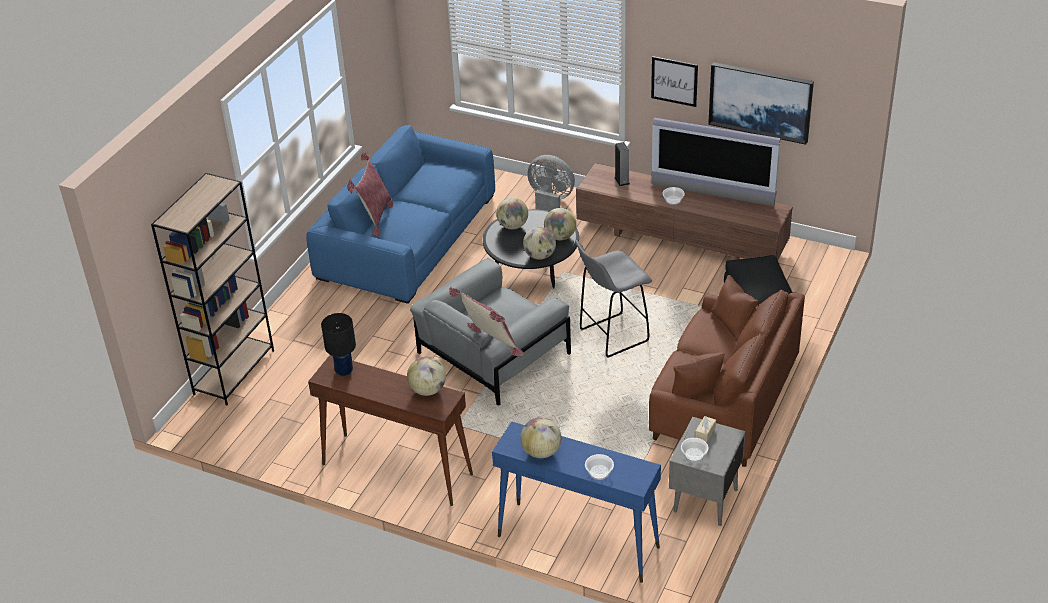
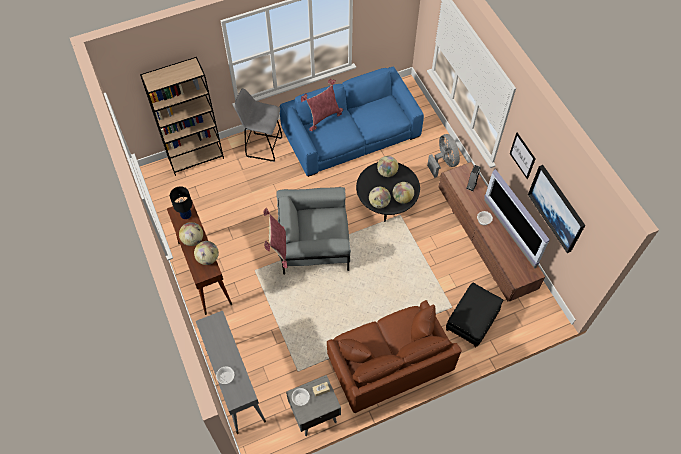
camera: 40 degrees right, 20 degrees up
blue console table [492,421,661,583] -> grey console table [196,311,266,434]
globe [520,417,561,458] -> globe moved to [179,222,203,246]
grey stool [575,240,652,358] -> grey stool moved to [235,88,282,162]

